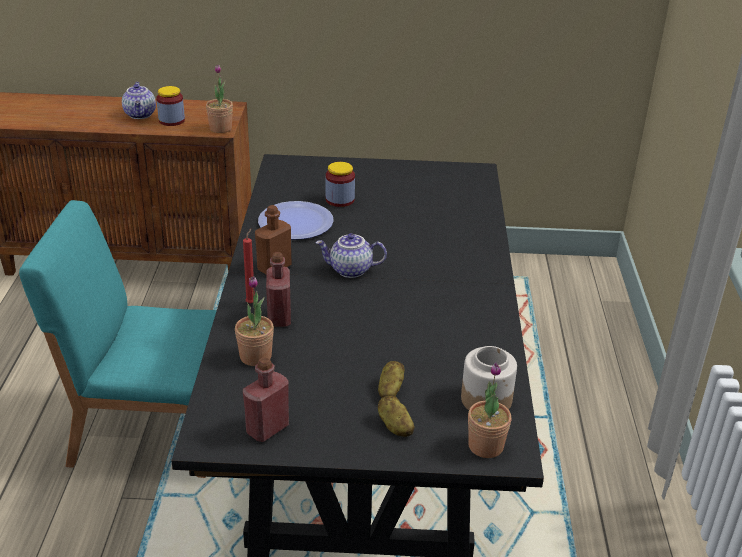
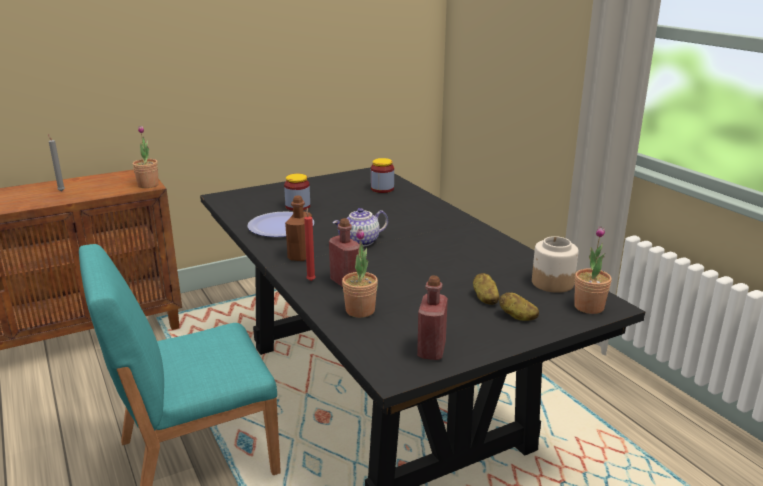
camera: 30 degrees left, 10 degrees down
teapot [122,82,156,119] -> grey candle [48,134,65,191]
jar [156,86,185,126] -> jar moved to [371,158,394,193]

